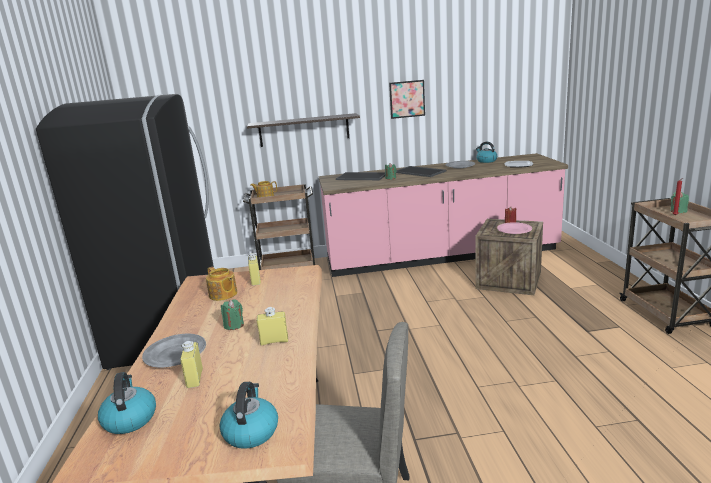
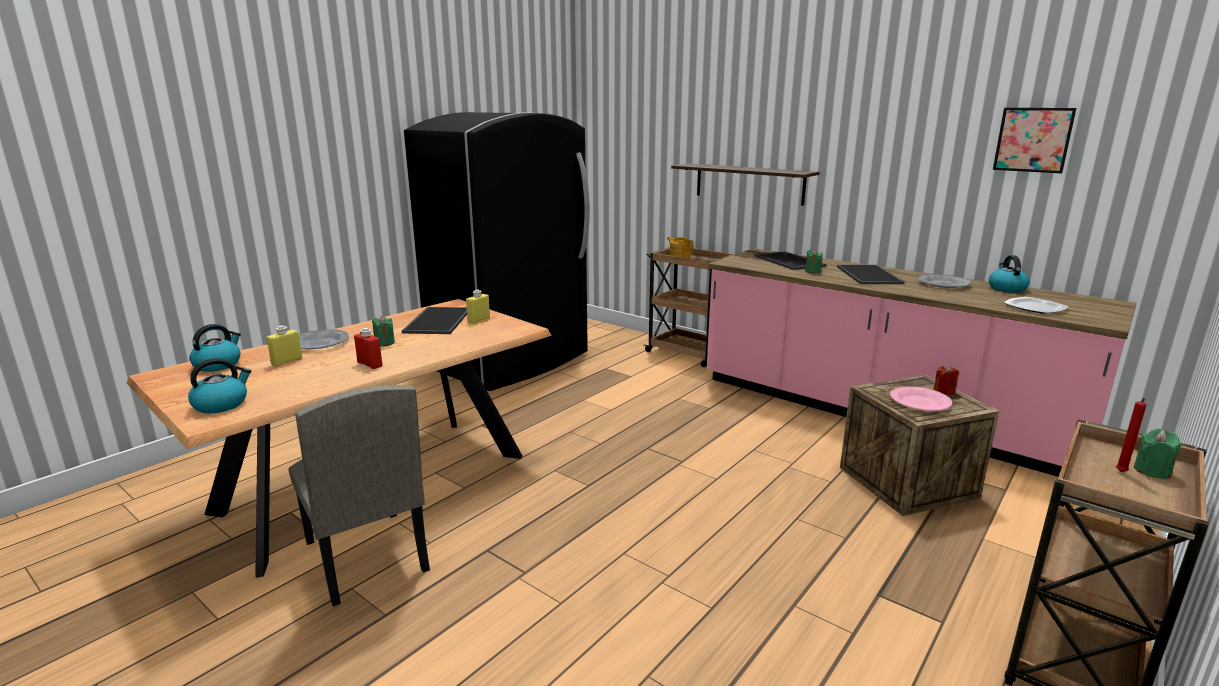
camera: 45 degrees right, 0 degrees up
teapot [206,267,237,301] -> tray [402,307,467,334]
yellow bottle [257,307,288,346] -> red bottle [354,328,383,369]
picture [389,80,425,119] -> picture moved to [993,108,1076,173]

